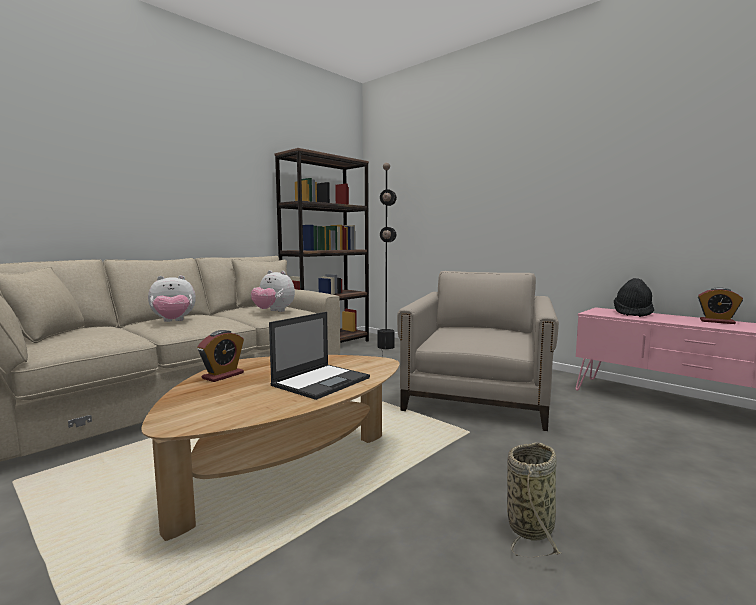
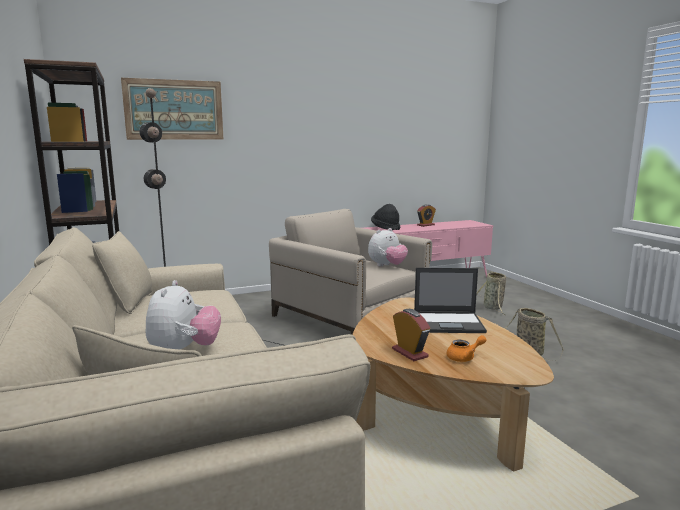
camera: 65 degrees left, 5 degrees up
plush toy [251,270,295,312] -> plush toy moved to [368,228,408,267]
laptop [269,312,370,400] -> laptop turned 120 degrees clockwise [414,268,487,333]
none -> picture [121,78,223,140]
none -> orange teapot [447,335,486,362]
none -> basket [476,271,506,316]

